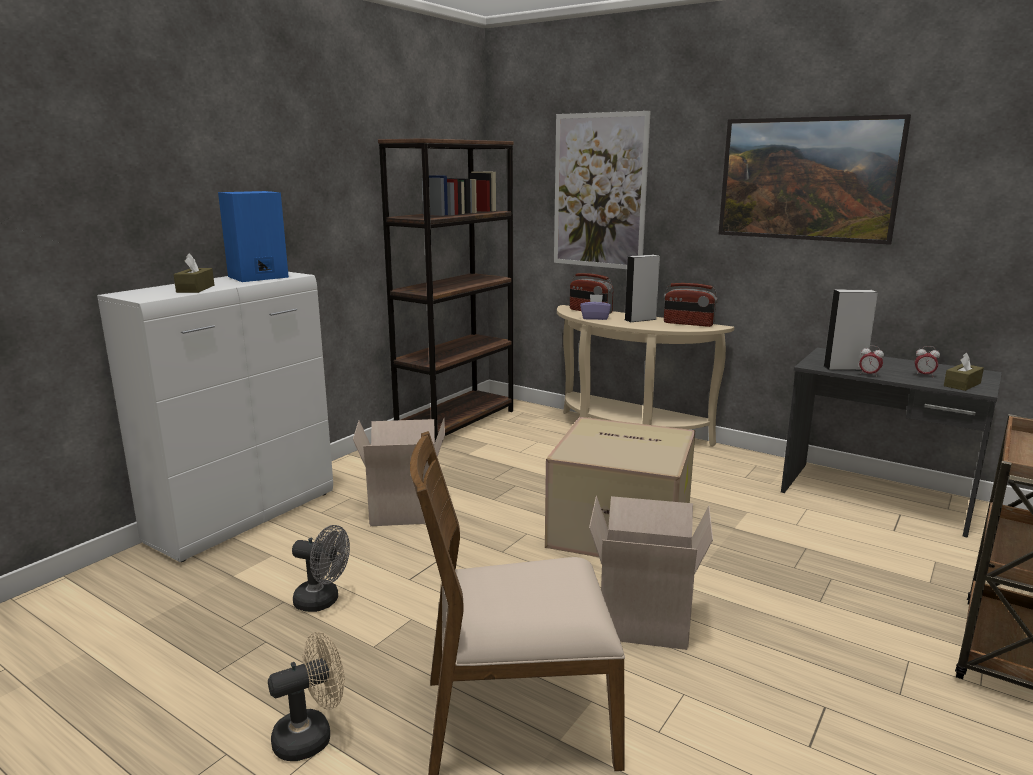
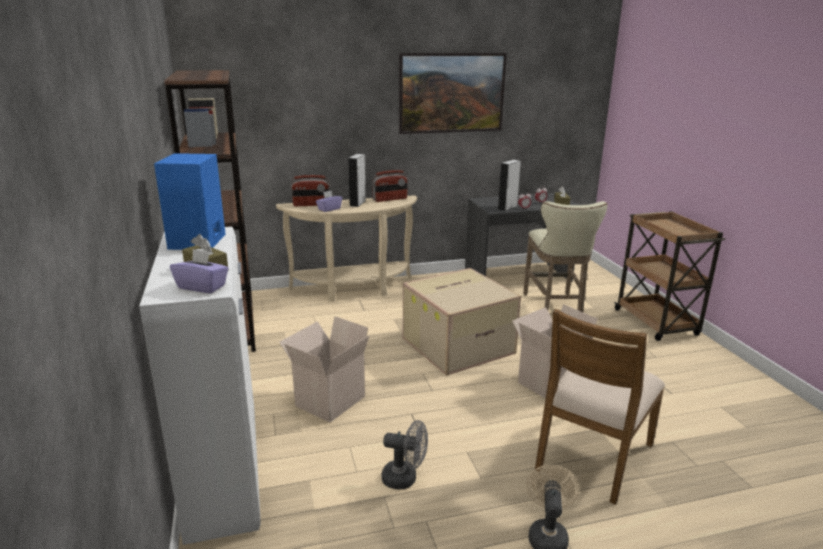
camera: 50 degrees left, 5 degrees up
grey fan [292,525,350,612] -> grey fan turned 45 degrees clockwise [381,420,428,489]
picture [554,111,651,269] -> none
none -> purple tissue box [170,249,229,293]
none -> beige stool [523,201,608,312]

